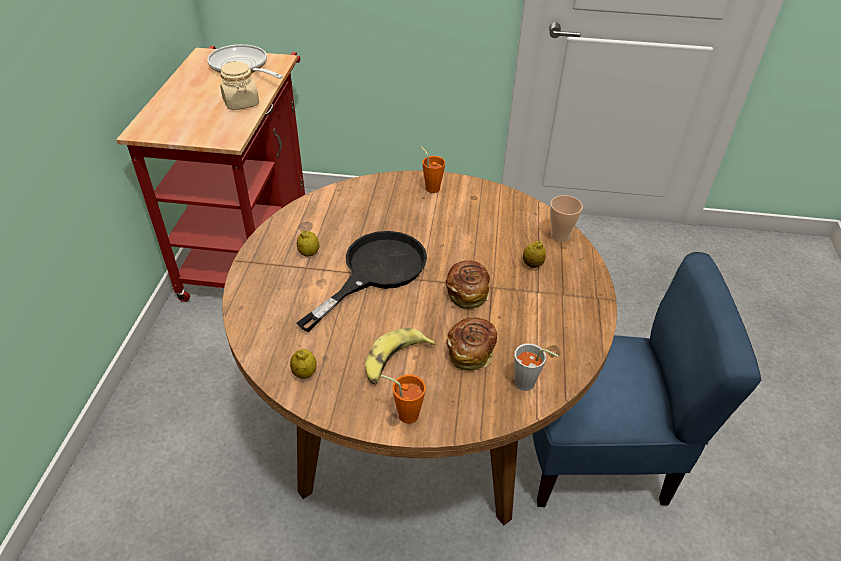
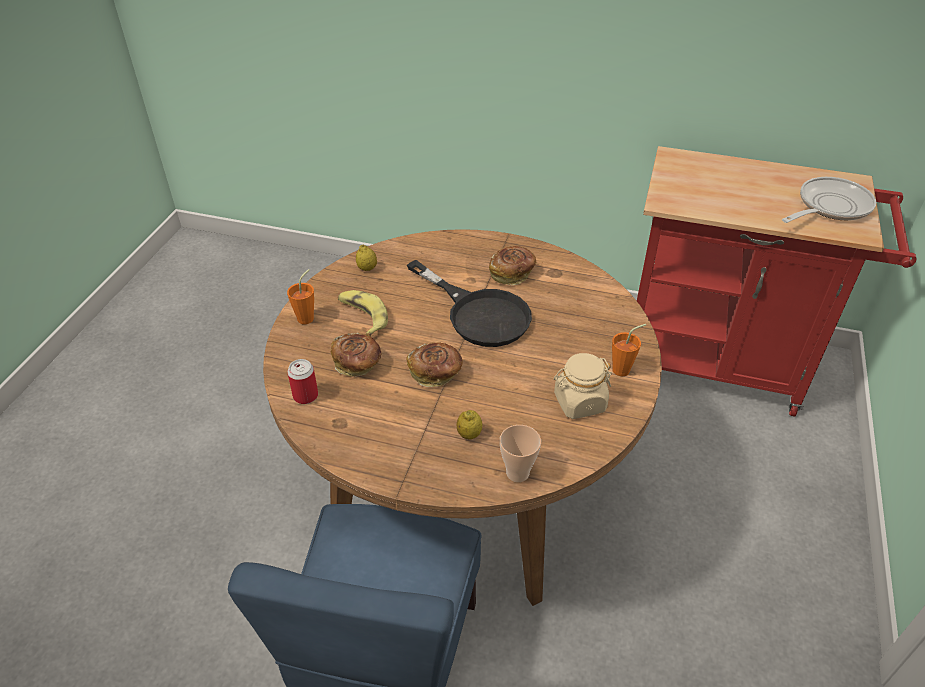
camera: 100 degrees right, 0 degrees up
beige jar [220,61,259,110] -> beige jar moved to [554,353,612,419]
lemon [297,230,319,257] -> bread [489,246,536,285]
grey cup [514,343,559,391] -> can [287,359,318,404]

